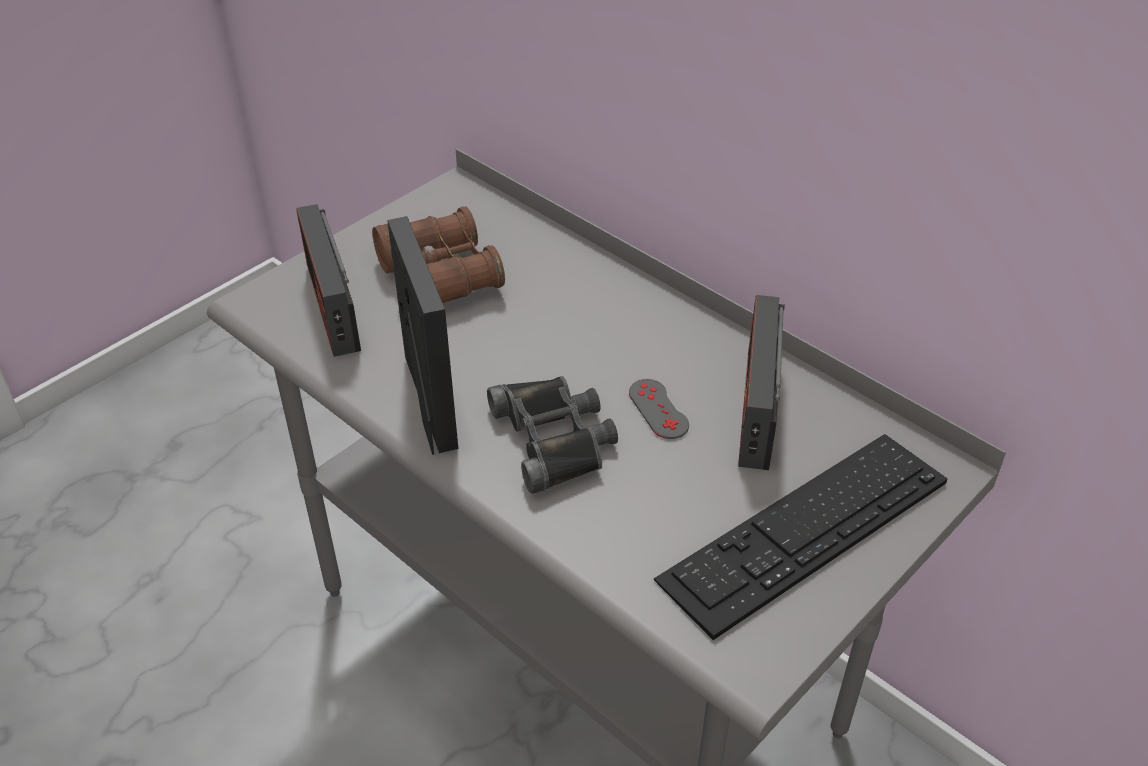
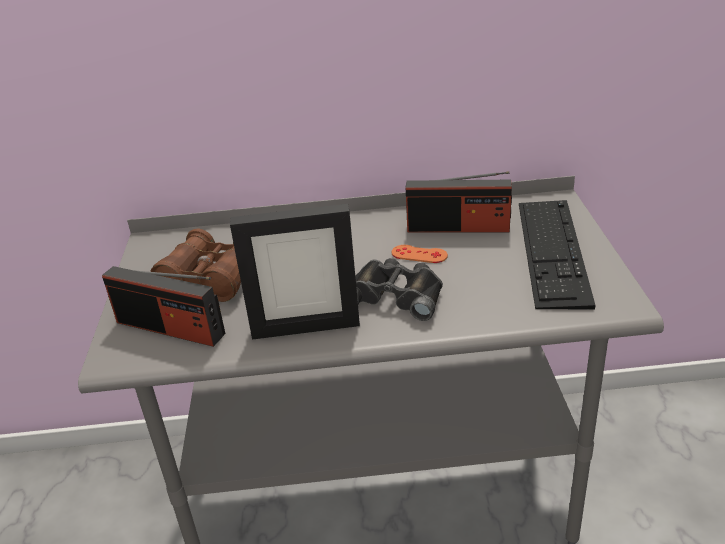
camera: 45 degrees left, 10 degrees down
picture frame [387,216,458,455] -> picture frame turned 150 degrees clockwise [230,204,360,340]
grey game controller [629,379,689,439] -> orange game controller [392,245,448,263]
radio [738,295,785,470] -> radio turned 45 degrees counterclockwise [406,171,512,233]

